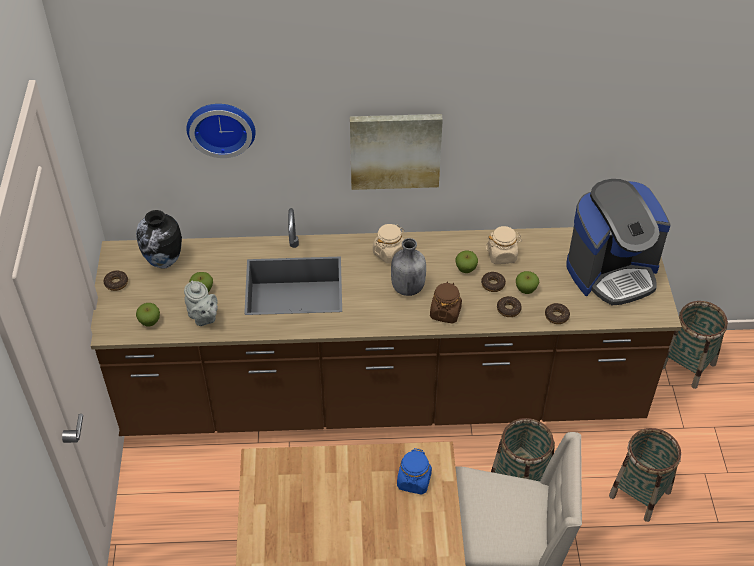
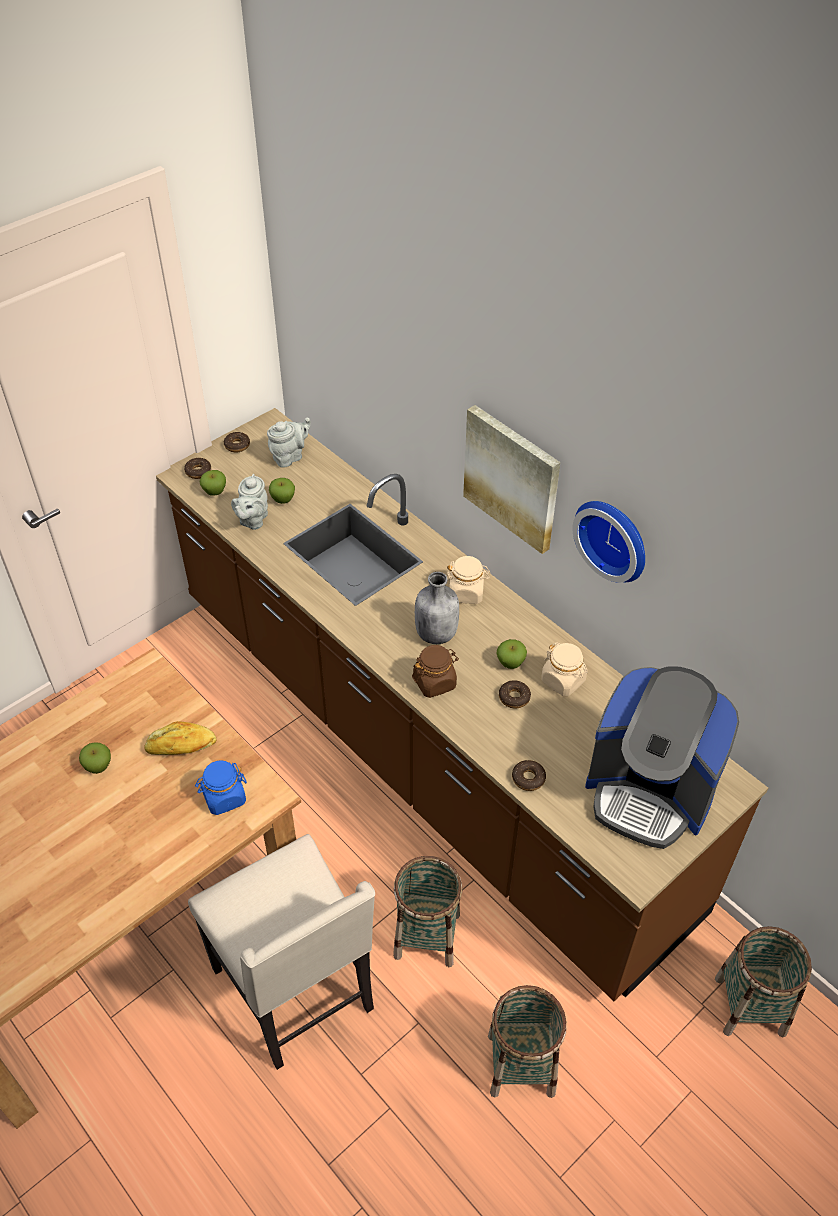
camera: 50 degrees right, 0 degrees up
vase [136,210,182,269] -> grey teapot [267,418,311,468]
wall clock [186,104,256,158] -> wall clock moved to [572,501,645,582]
donut [497,296,522,317] -> donut moved to [184,458,211,479]
apple [516,271,539,294] -> apple moved to [79,742,111,774]
none -> bread [144,721,217,755]

